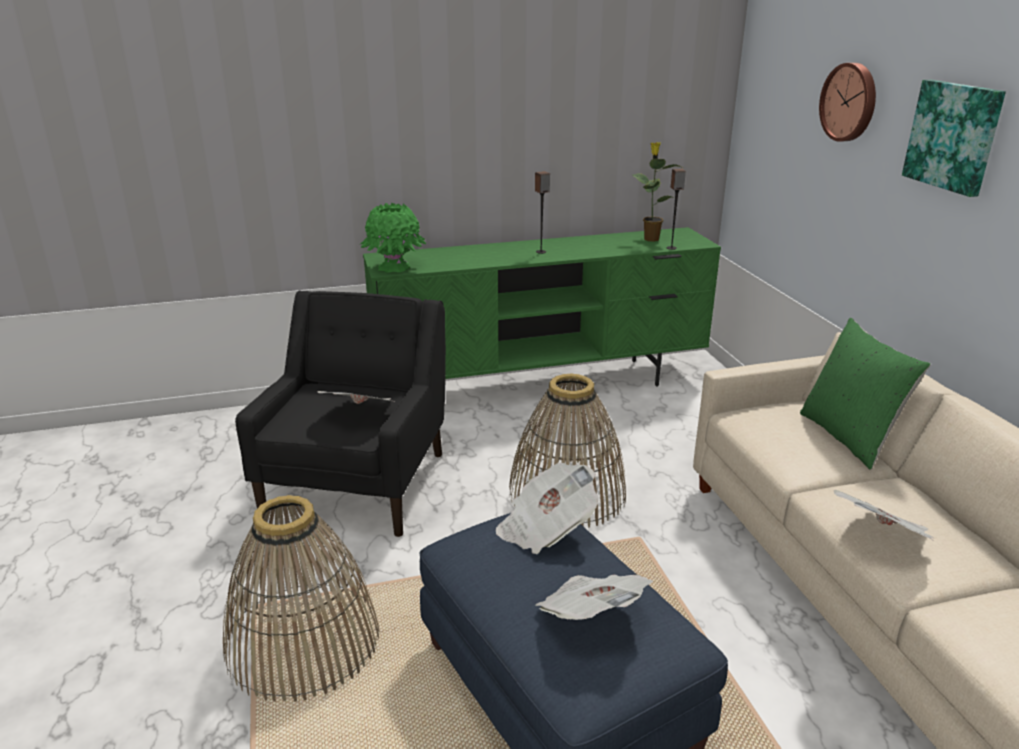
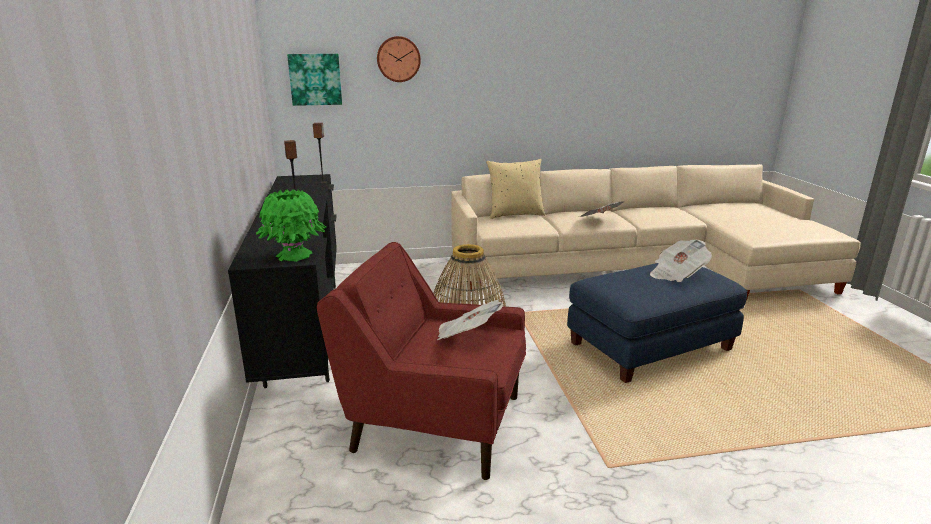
camera: 85 degrees left, 5 degrees down
basket [223,495,379,702] -> none
black armchair [235,290,446,537] -> red armchair [317,242,526,480]
green tv stand [363,227,721,387] -> black tv stand [228,174,337,388]
newspaper [496,463,599,554] -> none
potted plant [632,142,683,241] -> none
green pillow [800,318,931,470] -> beige pillow [486,159,545,219]
picture [902,80,1006,197] -> picture moved to [287,54,342,106]

